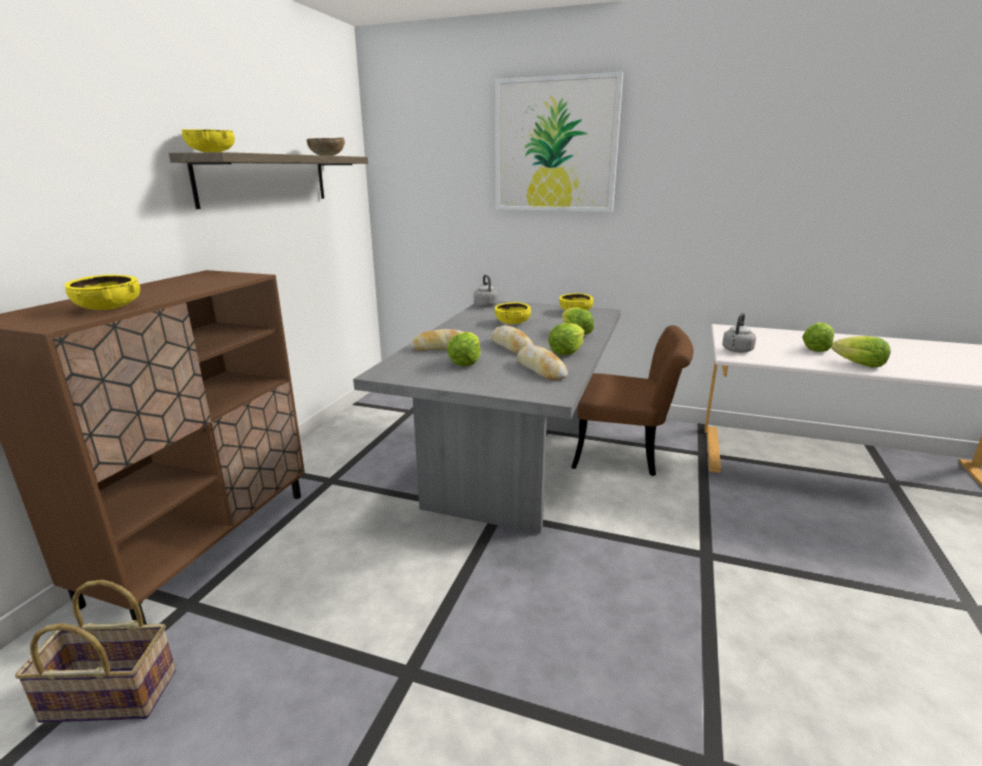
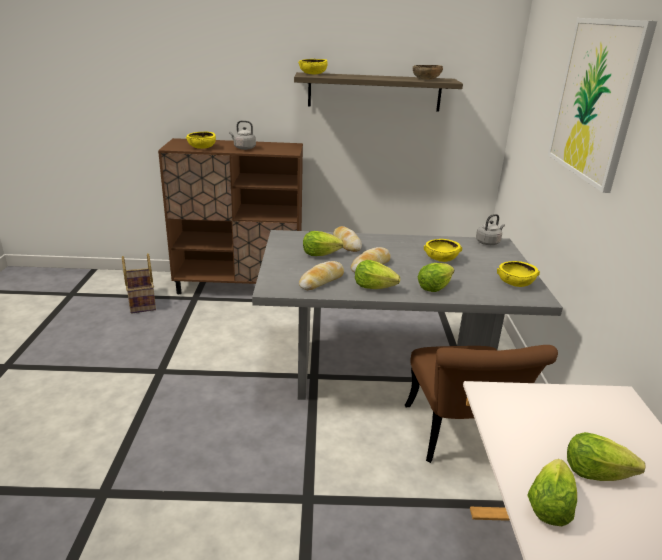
camera: 70 degrees right, 5 degrees up
grey kettle [722,313,756,353] -> grey kettle moved to [229,120,256,150]

